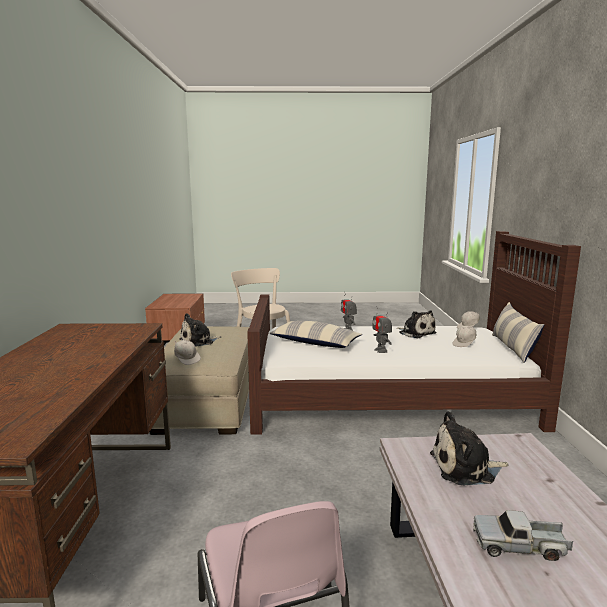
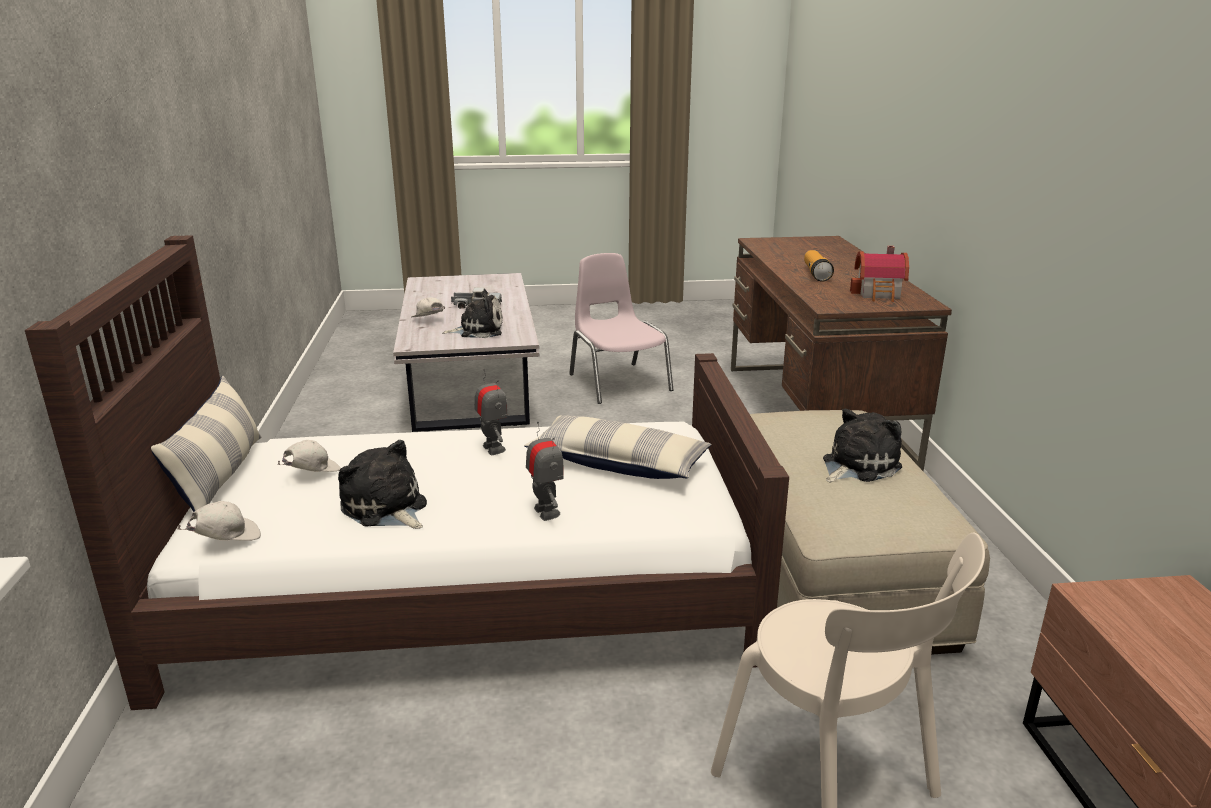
camera: 175 degrees right, 10 degrees up
white cap [174,340,201,365] -> white cap moved to [411,297,445,317]
none -> flashlight [804,250,834,282]
none -> toy house [850,246,909,302]

